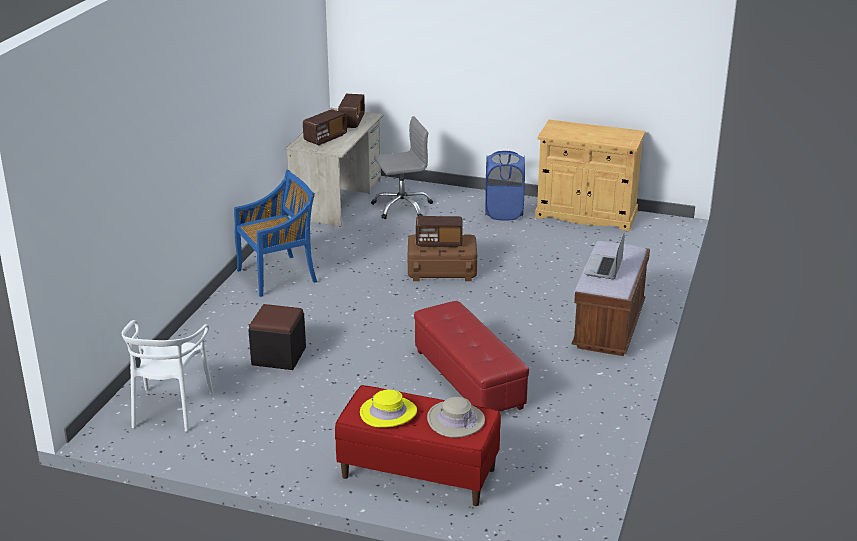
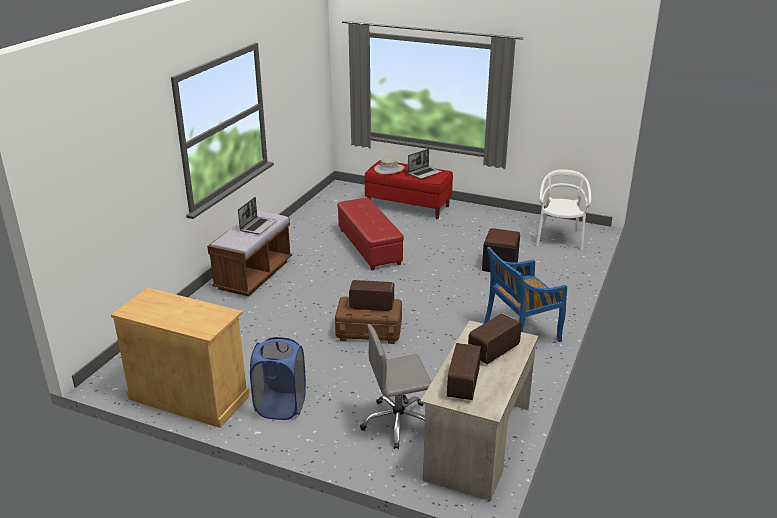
camera: 175 degrees left, 0 degrees up
yellow hat [360,389,417,428] -> laptop [408,149,441,179]

